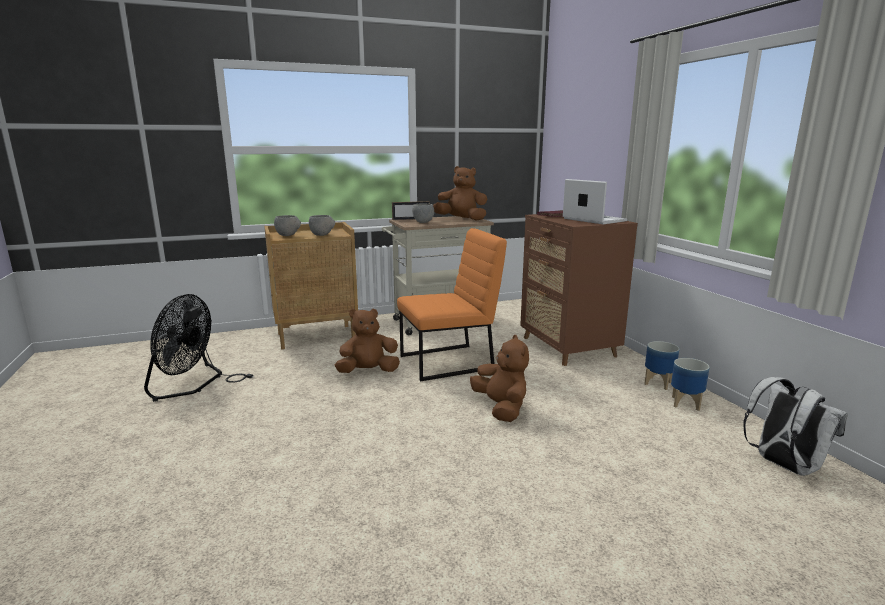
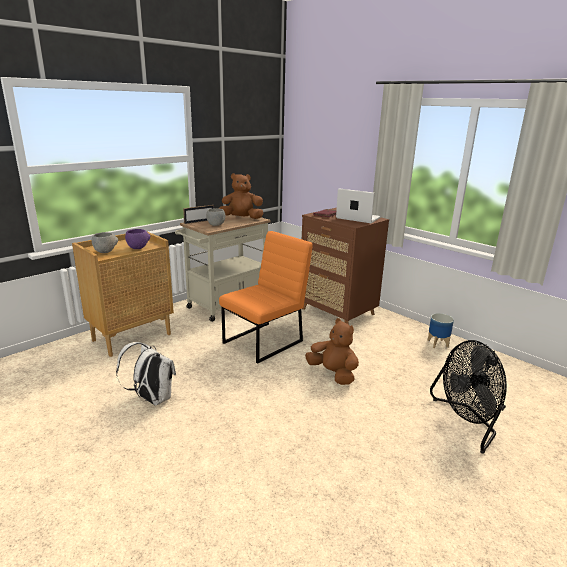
camera: 25 degrees left, 5 degrees up
black fan [144,294,254,402] -> black fan moved to [430,340,507,454]
grey bowl [309,215,335,236] -> purple bowl [125,229,150,249]
brown plush toy [335,308,400,373] -> none
planter [644,341,679,390] -> none
white backpack [743,377,848,476] -> white backpack moved to [116,342,176,406]

